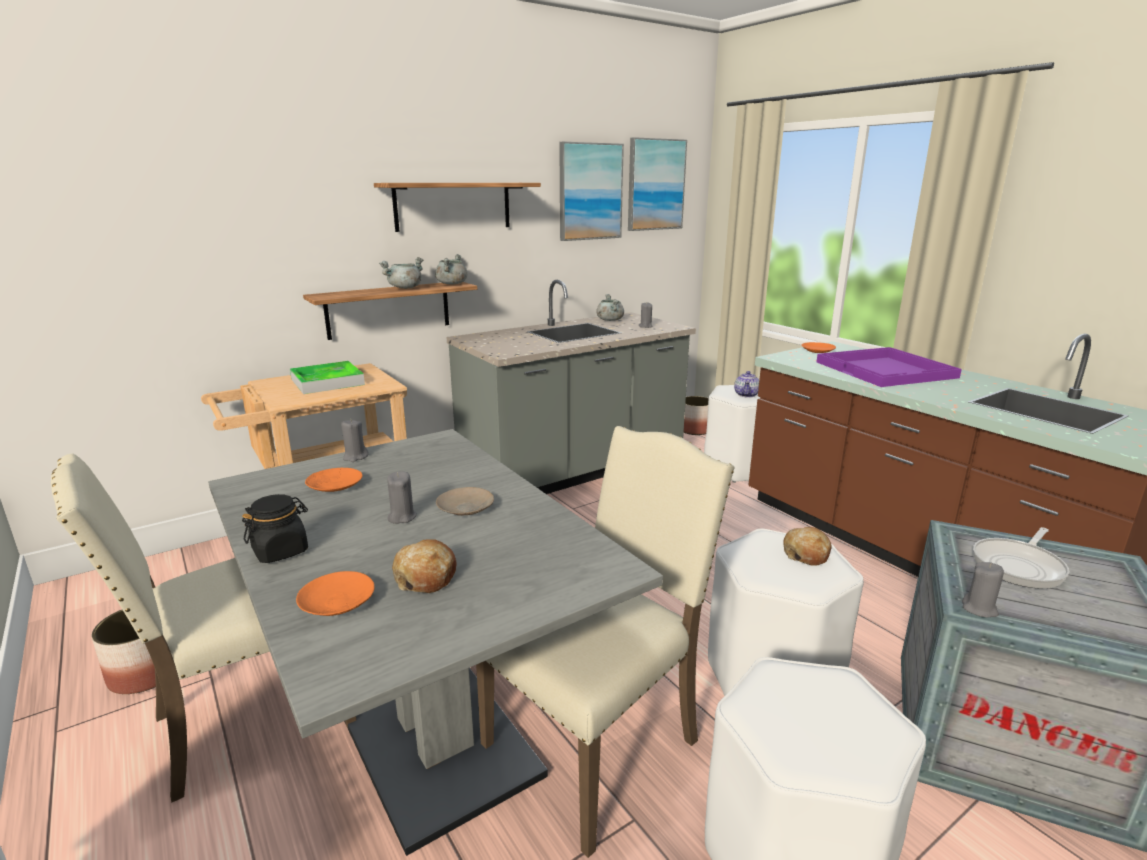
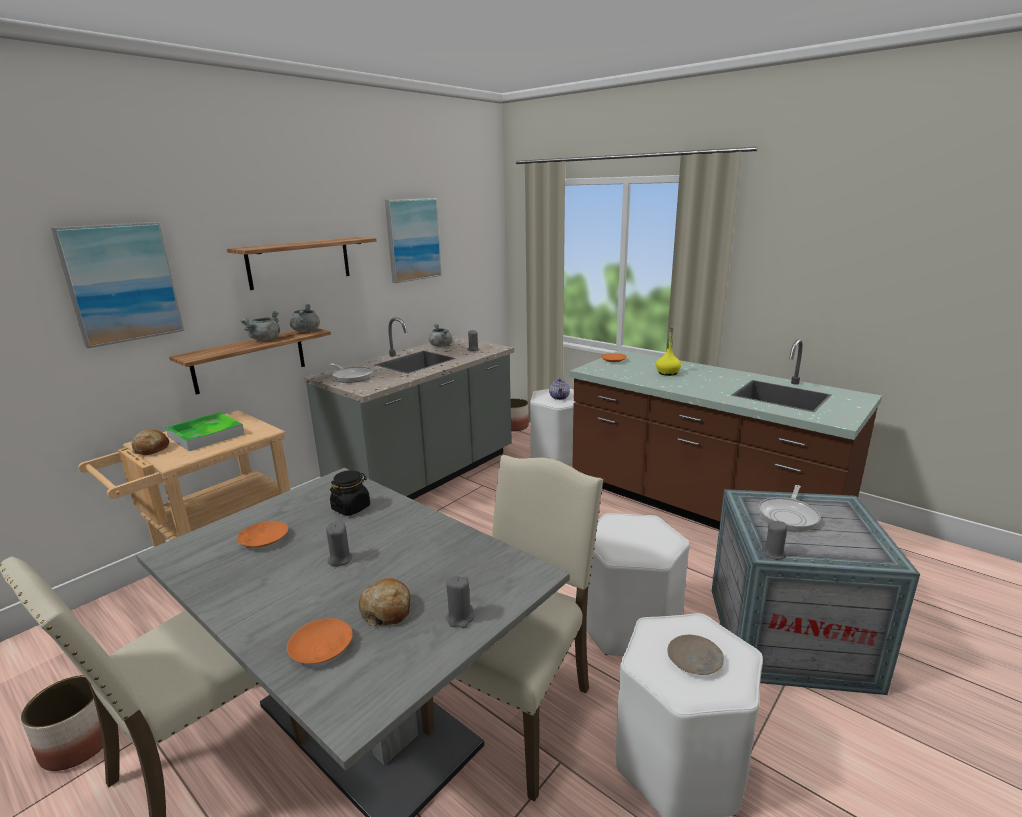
camera: 15 degrees left, 0 degrees up
black jar [242,494,308,563] -> black jar moved to [330,470,370,516]
grey candle [341,420,369,462] -> grey candle moved to [446,575,475,628]
beige plate [436,487,494,516] -> beige plate moved to [667,635,724,675]
picture [628,137,687,231] -> picture moved to [51,222,185,348]
bread [783,527,832,566] -> bread moved to [132,430,169,455]
purple tray [816,347,962,387] -> yellow bottle [656,327,681,376]
none -> frying pan [330,363,373,383]

